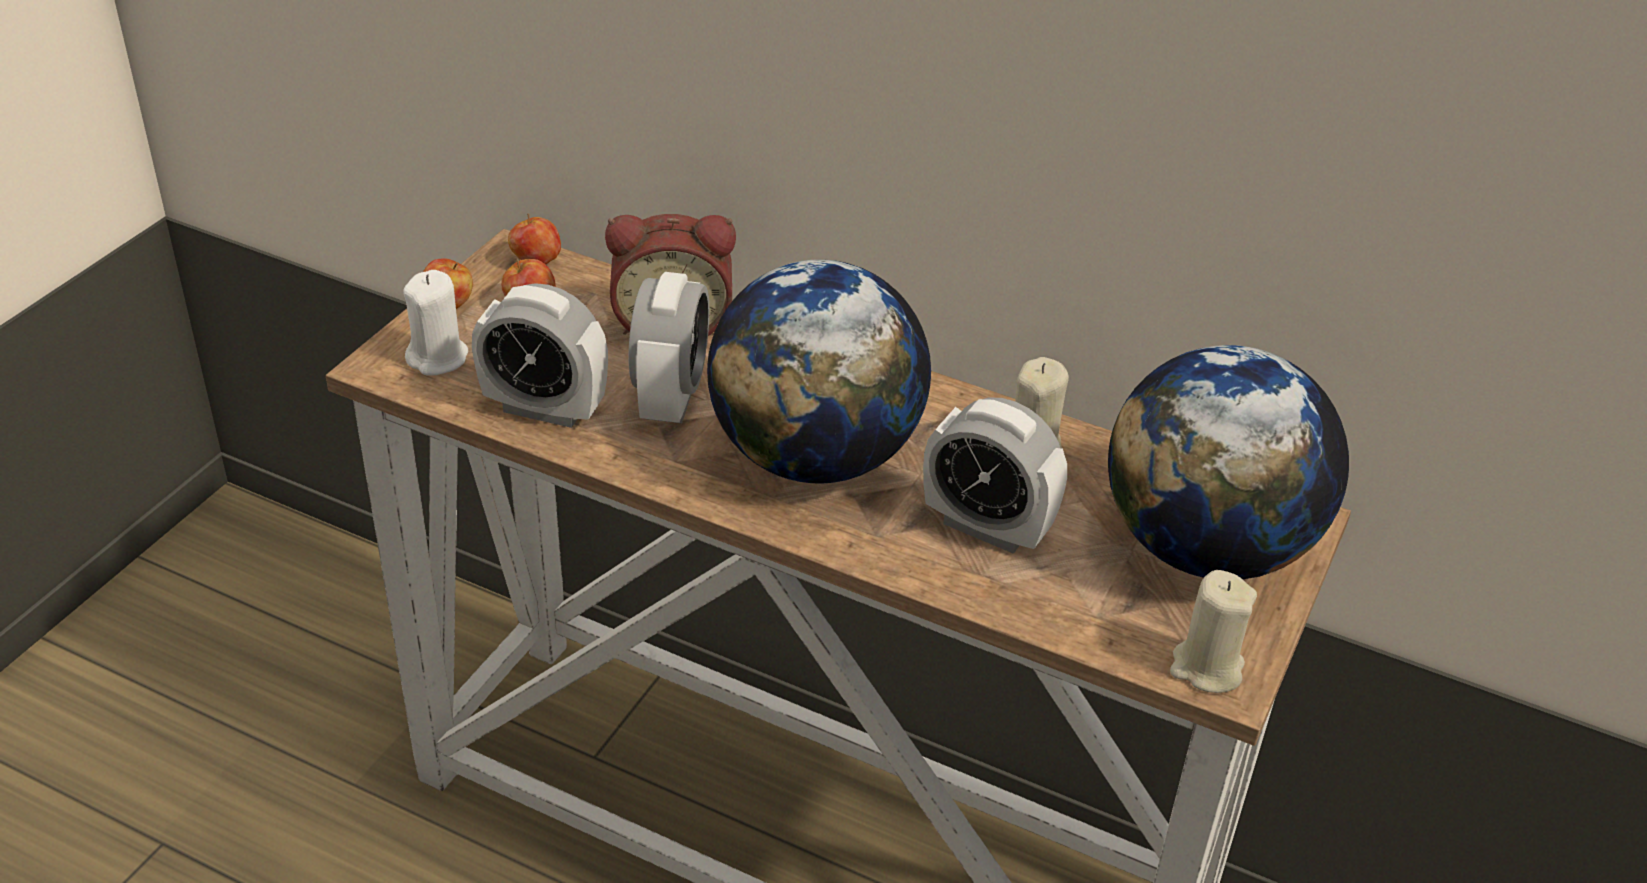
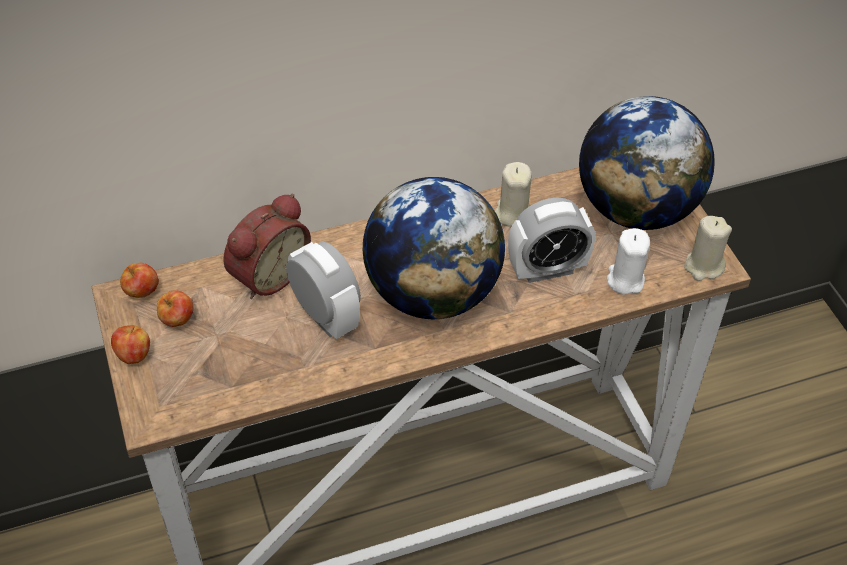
camera: 45 degrees left, 10 degrees up
white candle [403,270,468,376] -> white candle moved to [607,228,650,295]
alarm clock [472,283,608,428] -> none

